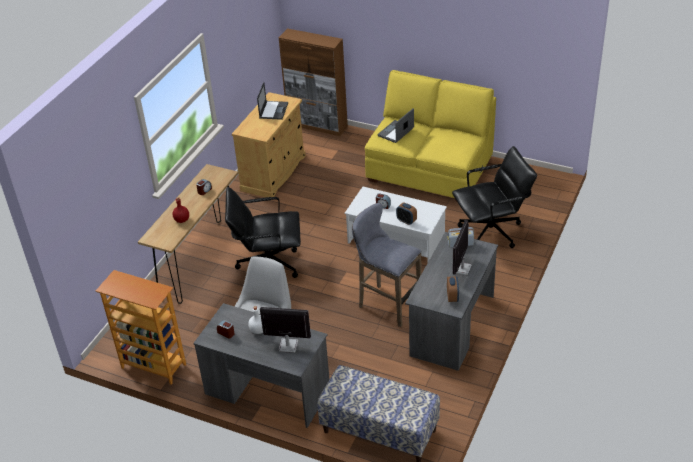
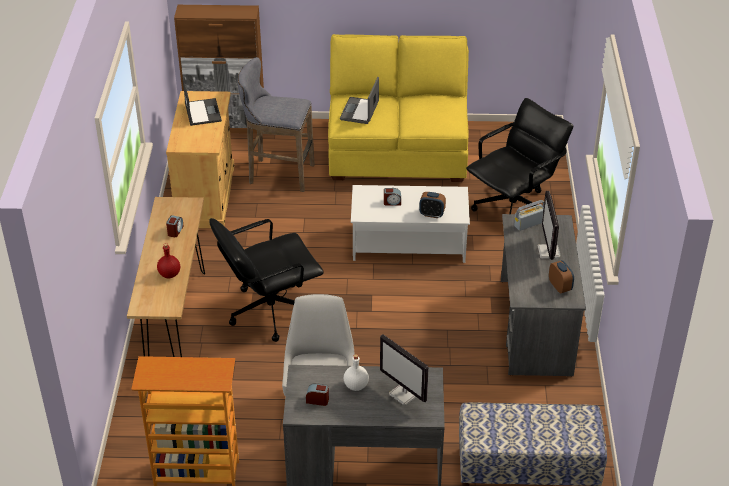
camera: 25 degrees left, 0 degrees up
monitor [260,307,311,353] -> monitor turned 120 degrees counterclockwise [380,334,429,405]
grey stool [352,203,422,327] -> grey stool moved to [238,57,315,192]

